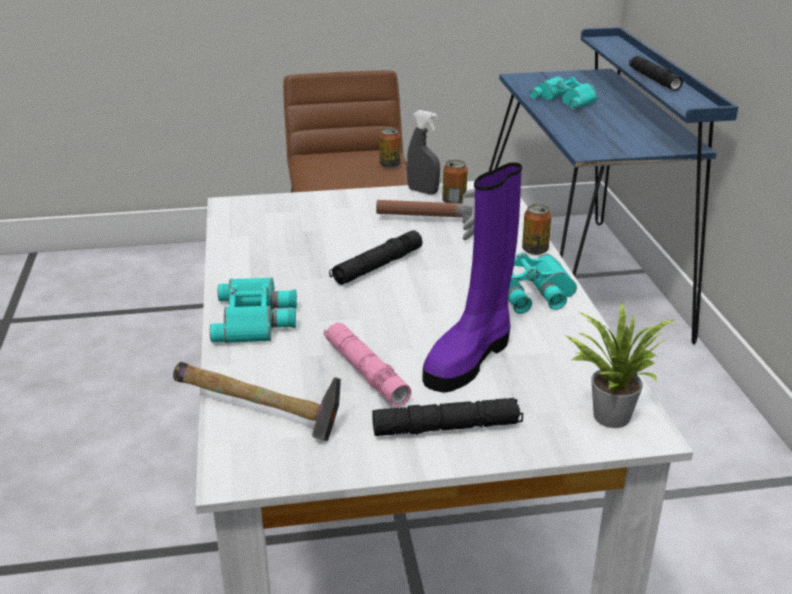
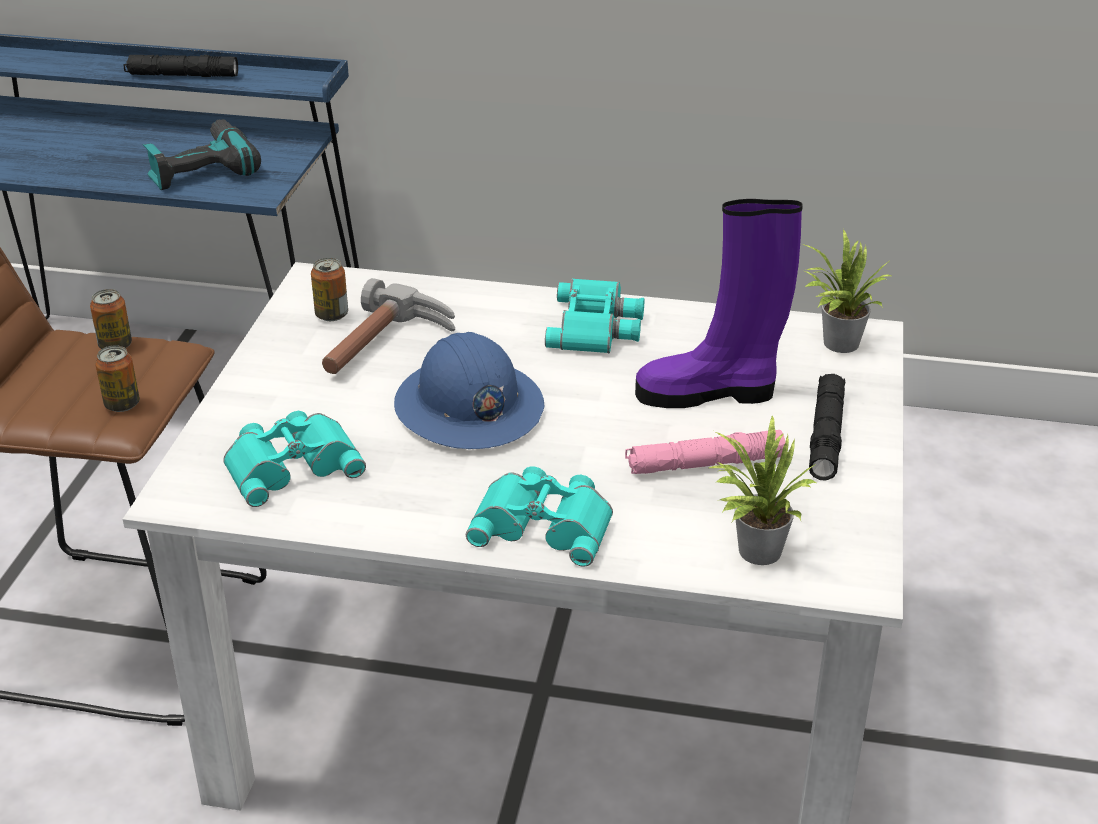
camera: 70 degrees left, 5 degrees up
hammer [173,362,341,441] -> potted plant [709,415,819,565]
black flashlight [329,230,423,285] -> blue hard hat [394,332,544,449]
grey spray bottle [407,110,440,194] -> none
purple boot [423,162,522,393] -> purple boot turned 120 degrees clockwise [635,199,803,408]
can [522,204,551,255] -> can moved to [95,345,140,412]
turquoise binoculars [529,76,597,110] -> turquoise binoculars moved to [223,411,366,507]
none -> power drill [142,119,261,190]

